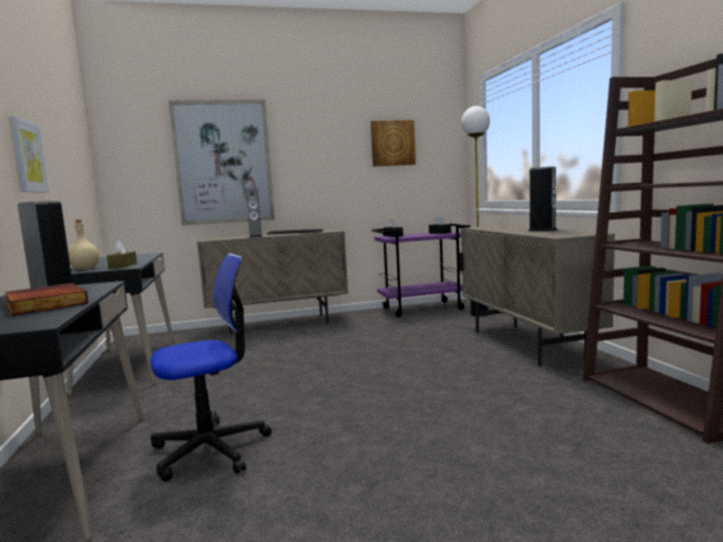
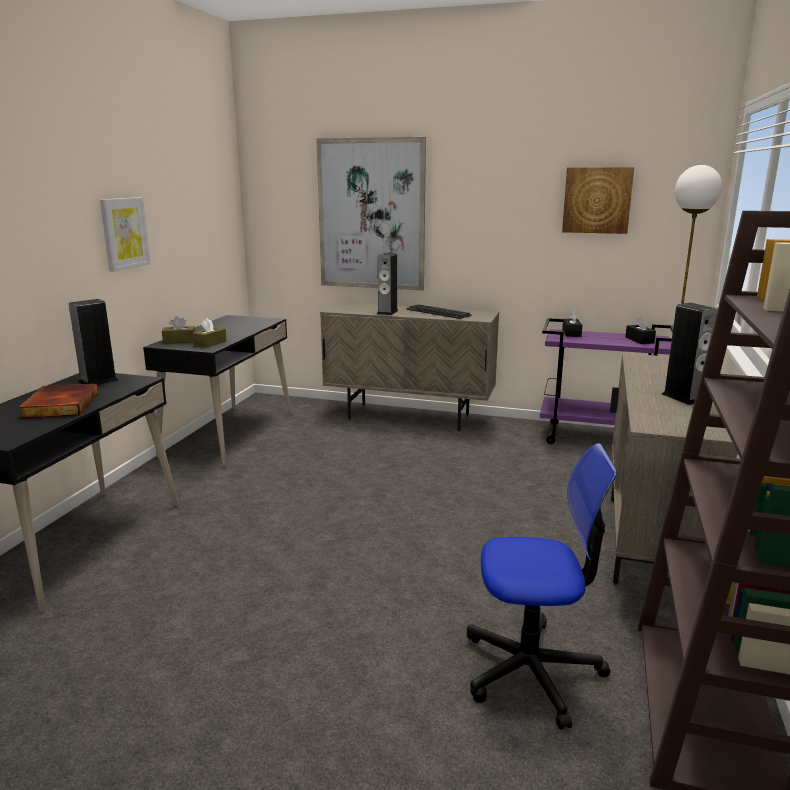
camera: 30 degrees right, 10 degrees up
beige bottle [68,220,99,270] -> brown tissue box [162,316,195,344]
office chair [151,253,272,482] -> office chair moved to [467,443,617,730]

